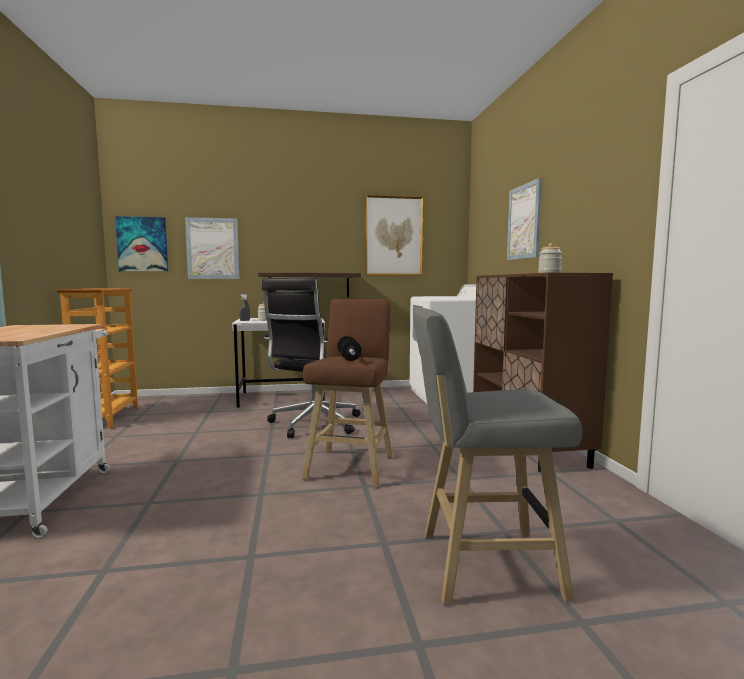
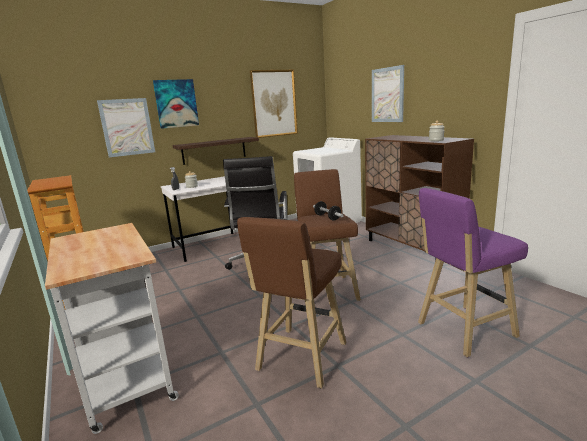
camera: 20 degrees left, 10 degrees up
picture [115,216,168,272] -> picture moved to [153,79,199,129]
grey stool [413,308,582,605] -> purple stool [418,188,528,358]
none -> brown stool [237,217,346,389]

